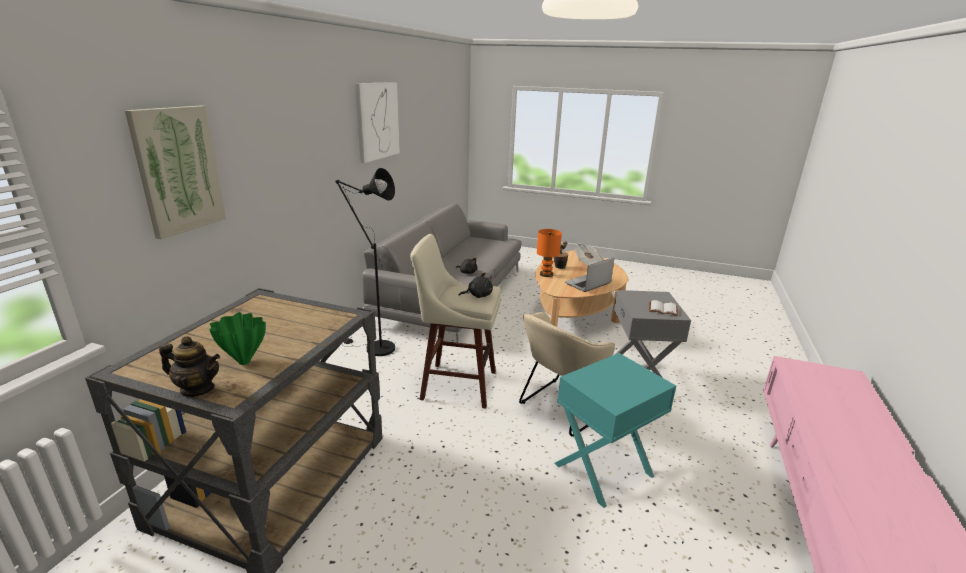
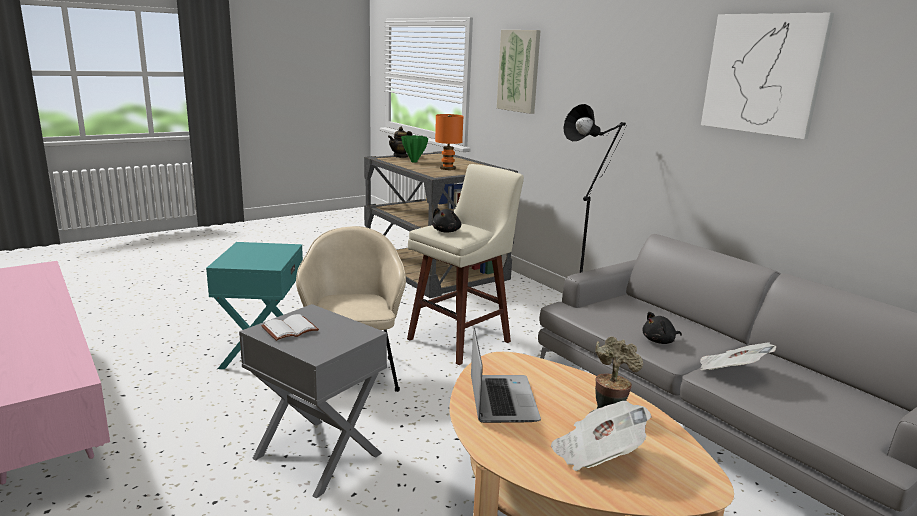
camera: 125 degrees right, 5 degrees down
orange table lamp [537,229,562,277] -> orange table lamp moved to [435,114,463,170]
none -> newspaper [700,342,776,370]

